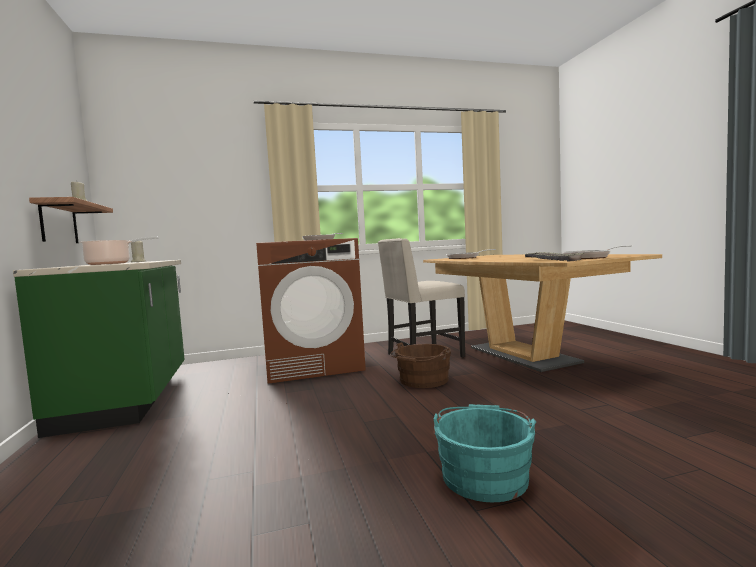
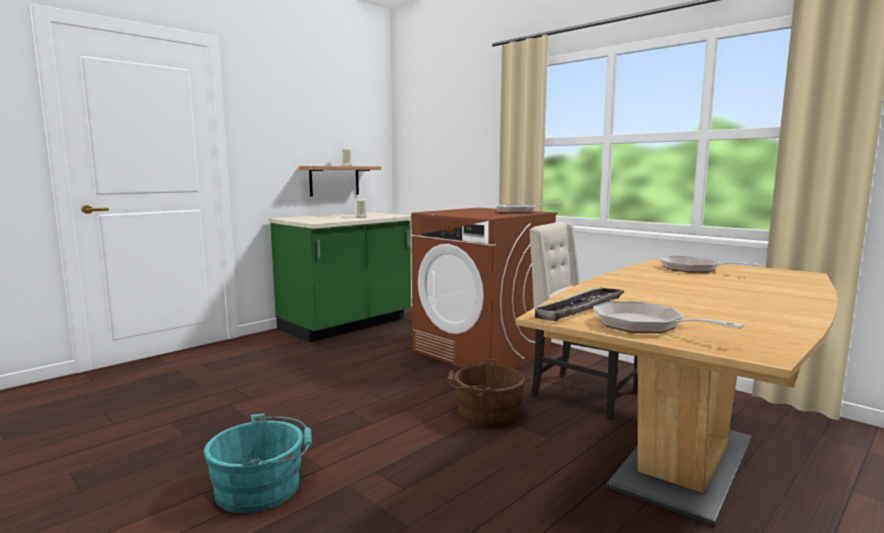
camera: 60 degrees right, 5 degrees up
cooking pot [80,237,158,265] -> none

